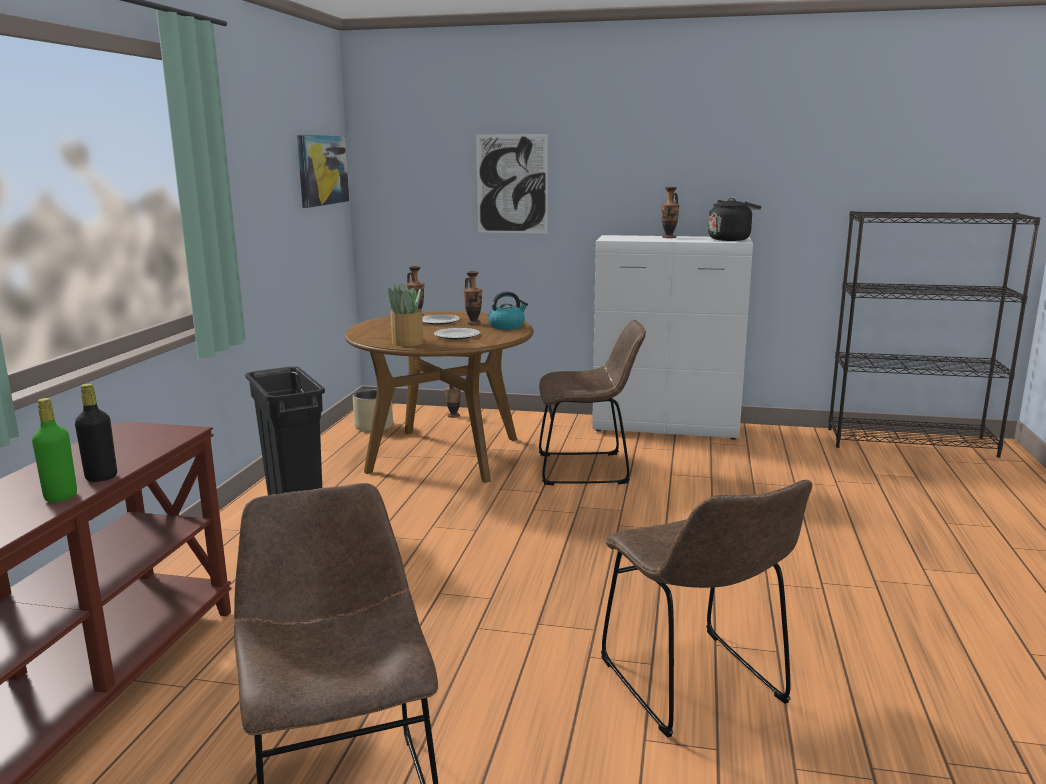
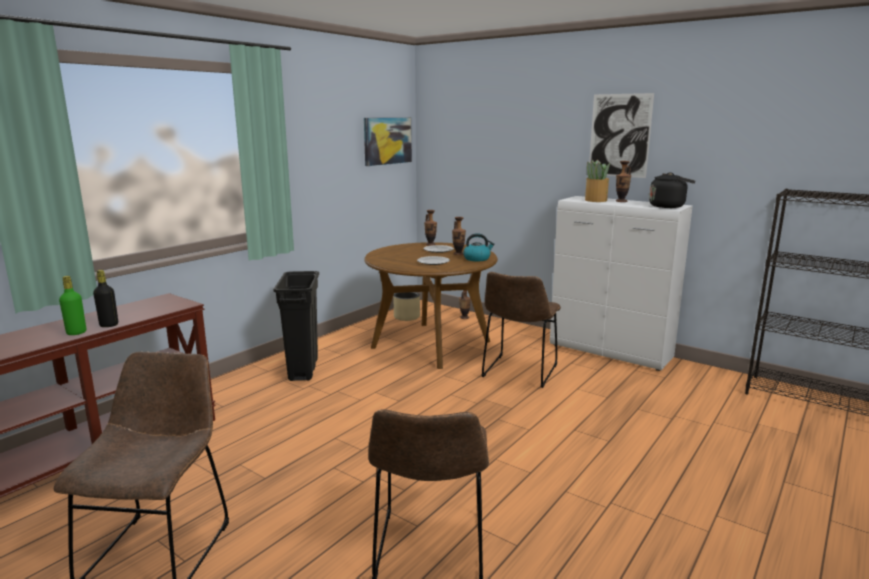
camera: 25 degrees right, 0 degrees up
potted plant [388,283,423,346] -> potted plant moved to [585,160,610,202]
picture [476,134,548,233] -> picture moved to [589,93,654,178]
brown chair [539,320,646,485] -> brown chair turned 90 degrees clockwise [482,272,561,388]

